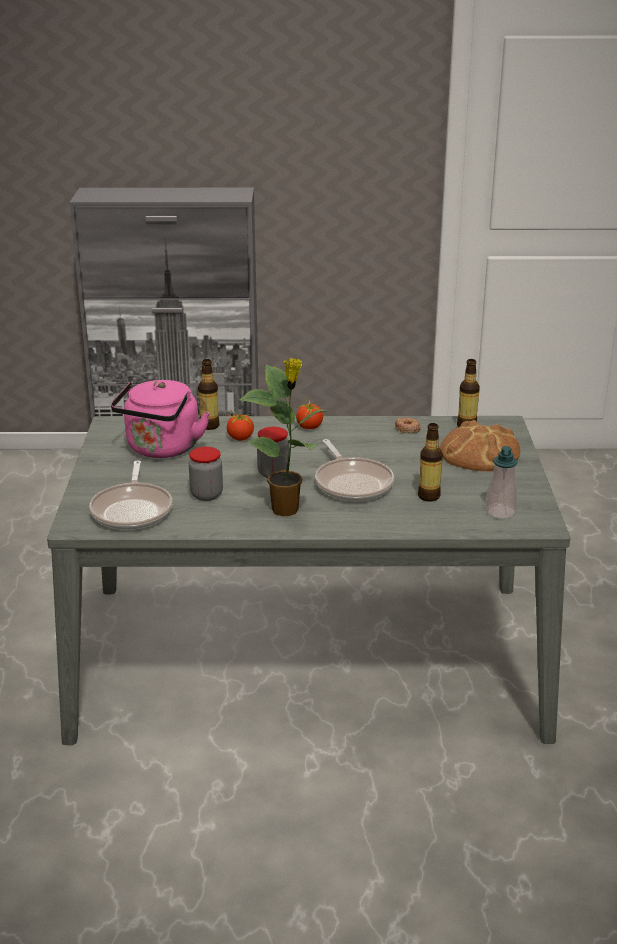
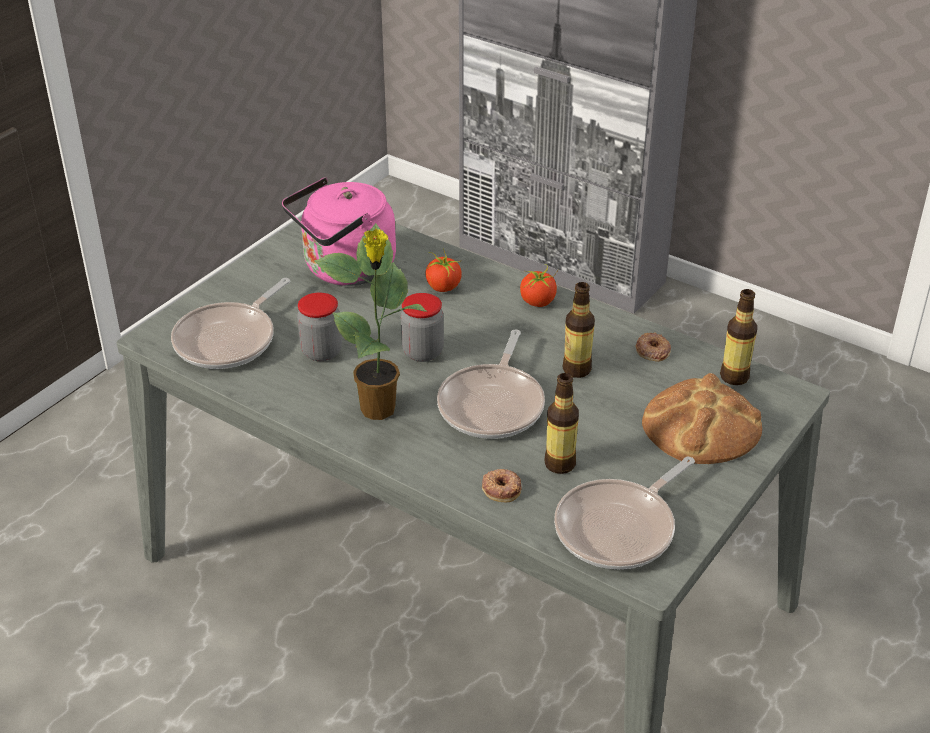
camera: 35 degrees right, 10 degrees up
bottle [198,359,220,430] -> bottle moved to [562,282,595,378]
soap dispenser [485,446,518,519] -> frying pan [554,456,695,569]
none -> donut [482,469,522,502]

